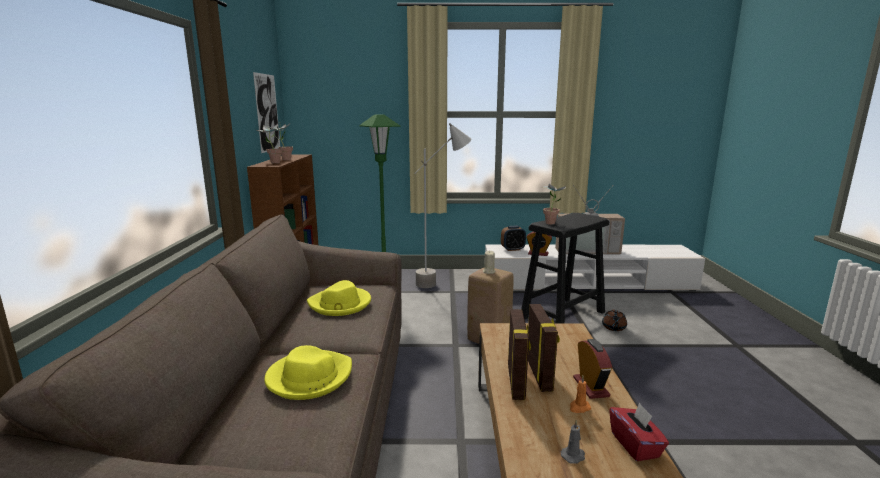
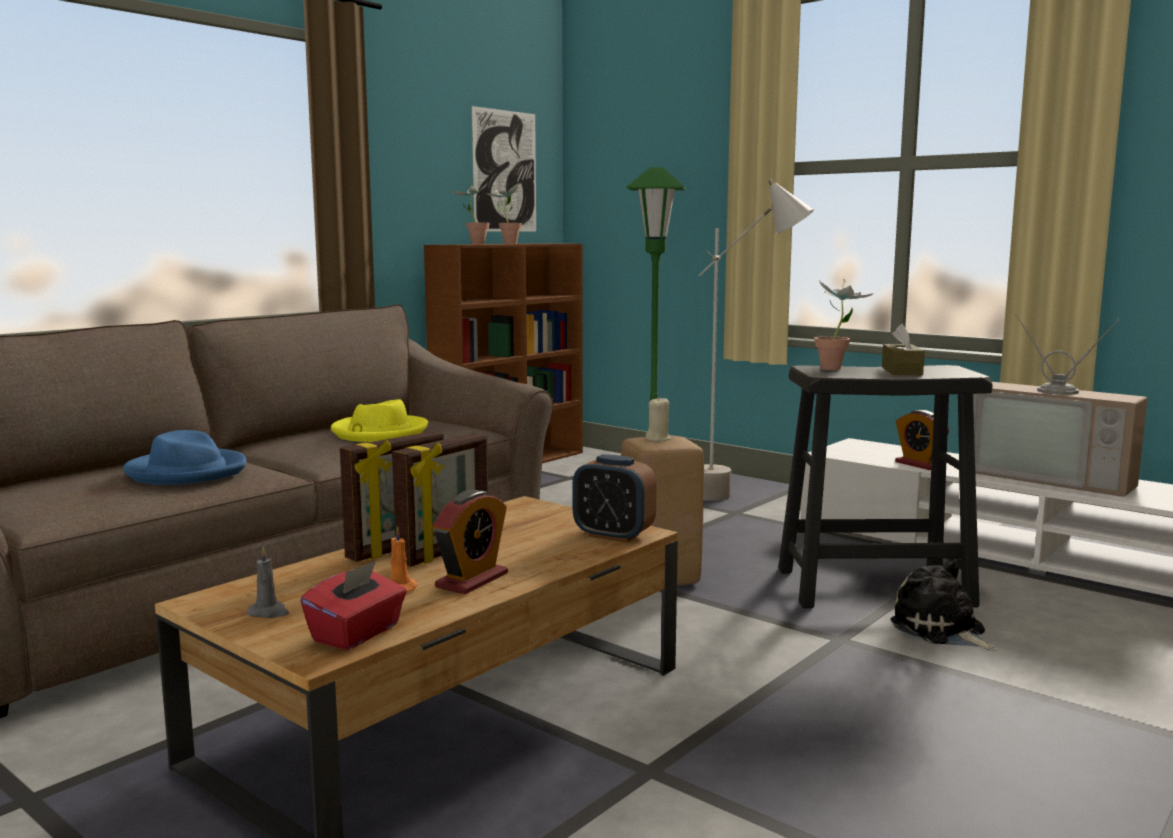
camera: 40 degrees right, 5 degrees down
yellow hat [264,345,352,400] -> blue hat [123,430,246,485]
alarm clock [501,226,526,251] -> alarm clock moved to [572,454,657,543]
brown teapot [602,309,627,331] -> plush toy [891,560,997,651]
none -> brown tissue box [882,324,925,375]

